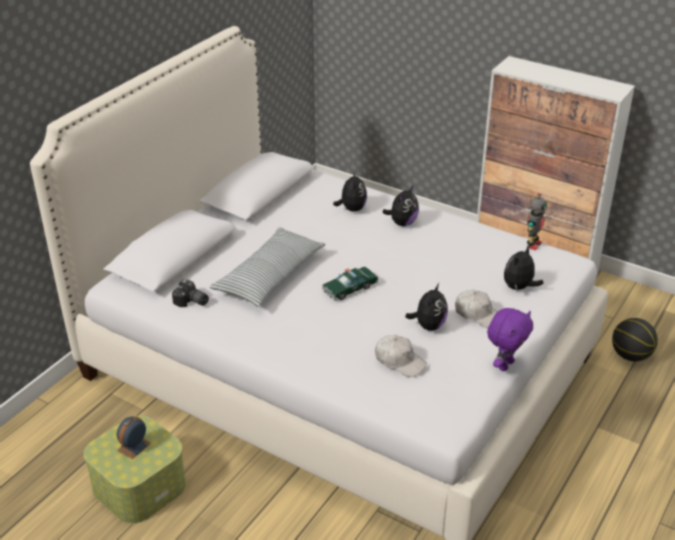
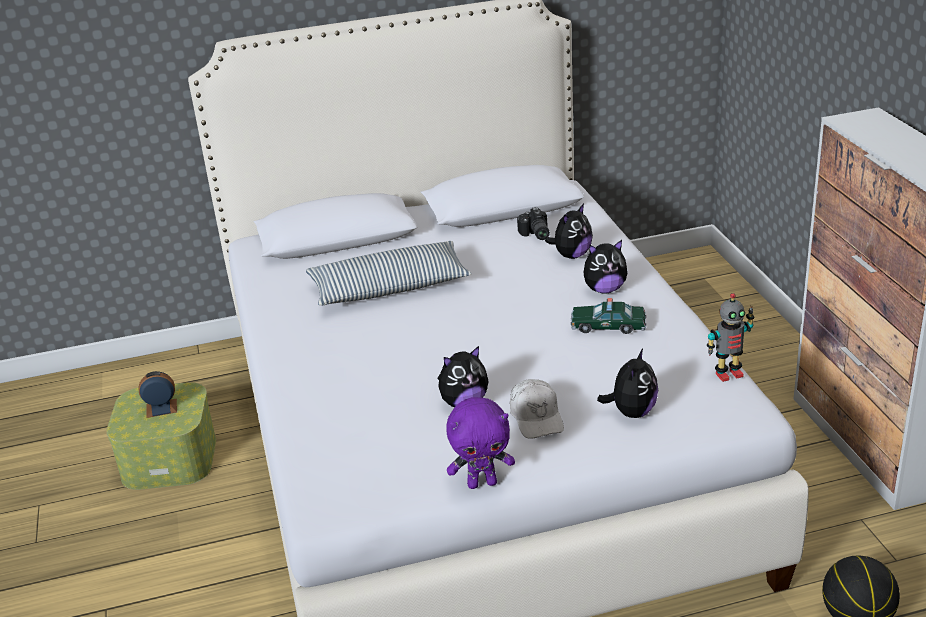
camera: 45 degrees right, 5 degrees down
camera [172,279,209,307] -> camera moved to [517,207,550,240]
toy car [322,267,379,301] -> toy car moved to [571,298,646,334]
white cap [375,335,427,377] -> none
plush toy [504,246,544,290] -> plush toy turned 120 degrees clockwise [597,348,658,418]

